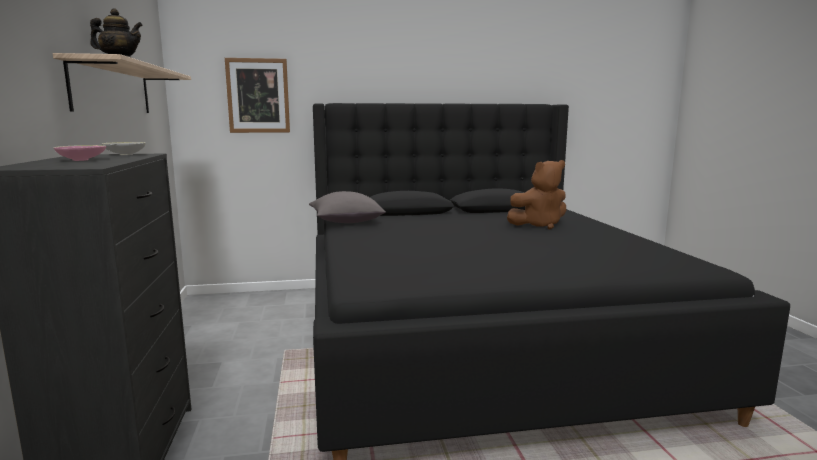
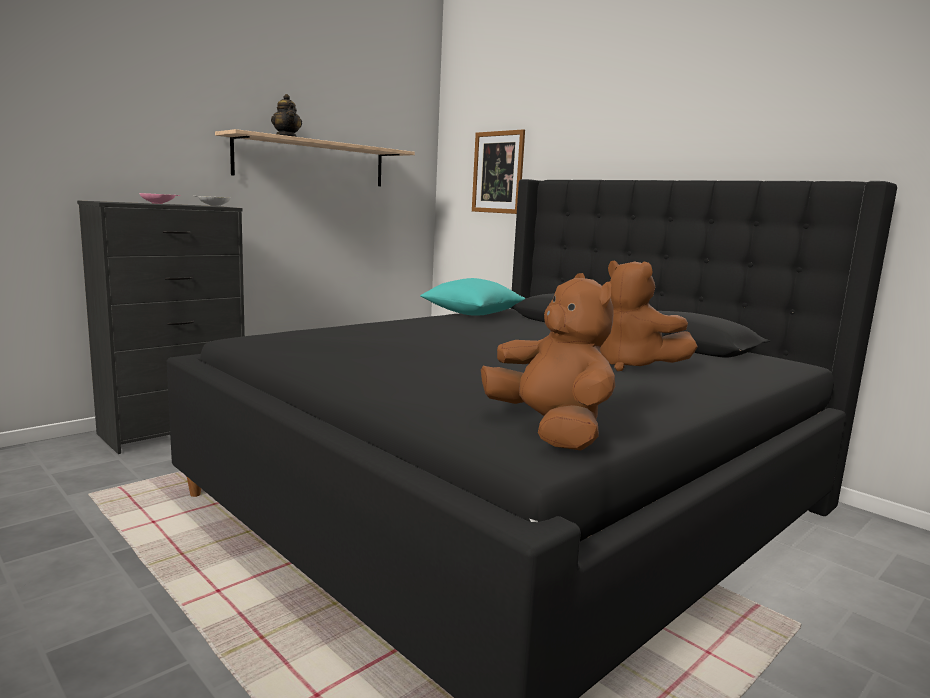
camera: 55 degrees right, 0 degrees up
grey pillow [309,191,386,223] -> turquoise pillow [420,278,525,316]
none -> brown plush toy [481,273,615,451]

